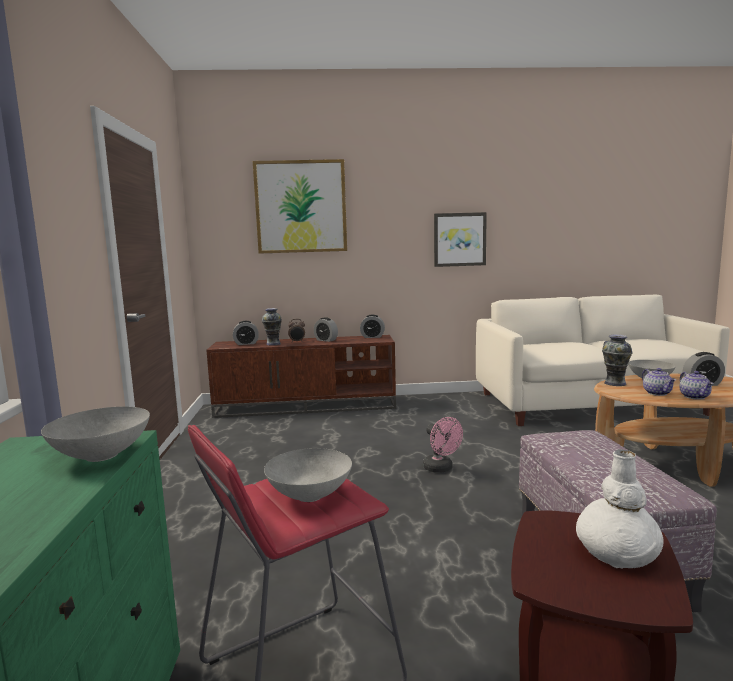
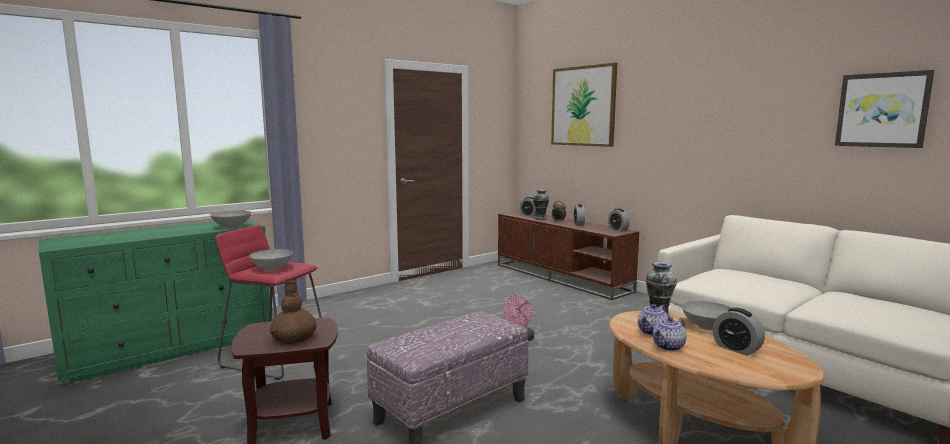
camera: 55 degrees right, 0 degrees up
picture [434,212,487,267] -> picture moved to [835,70,934,148]
white vase [576,449,664,569] -> brown vase [270,279,317,344]

